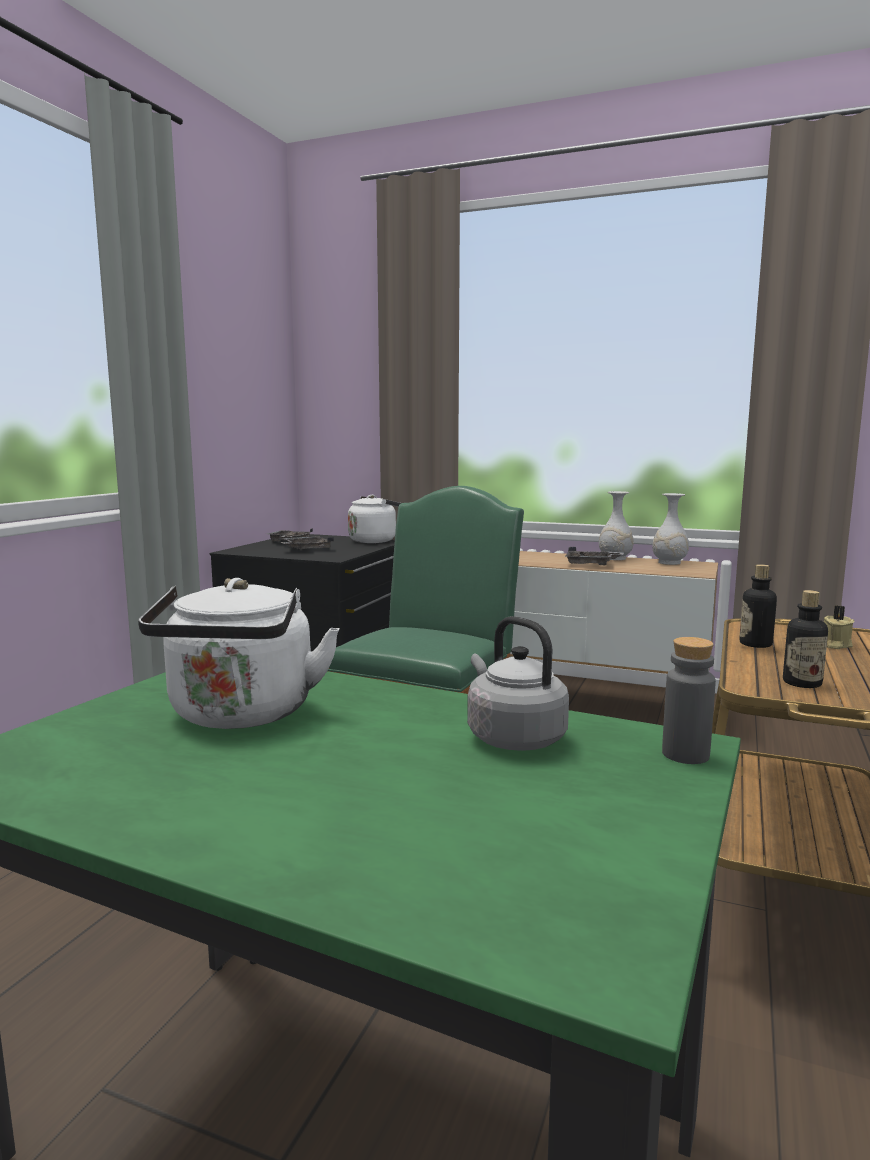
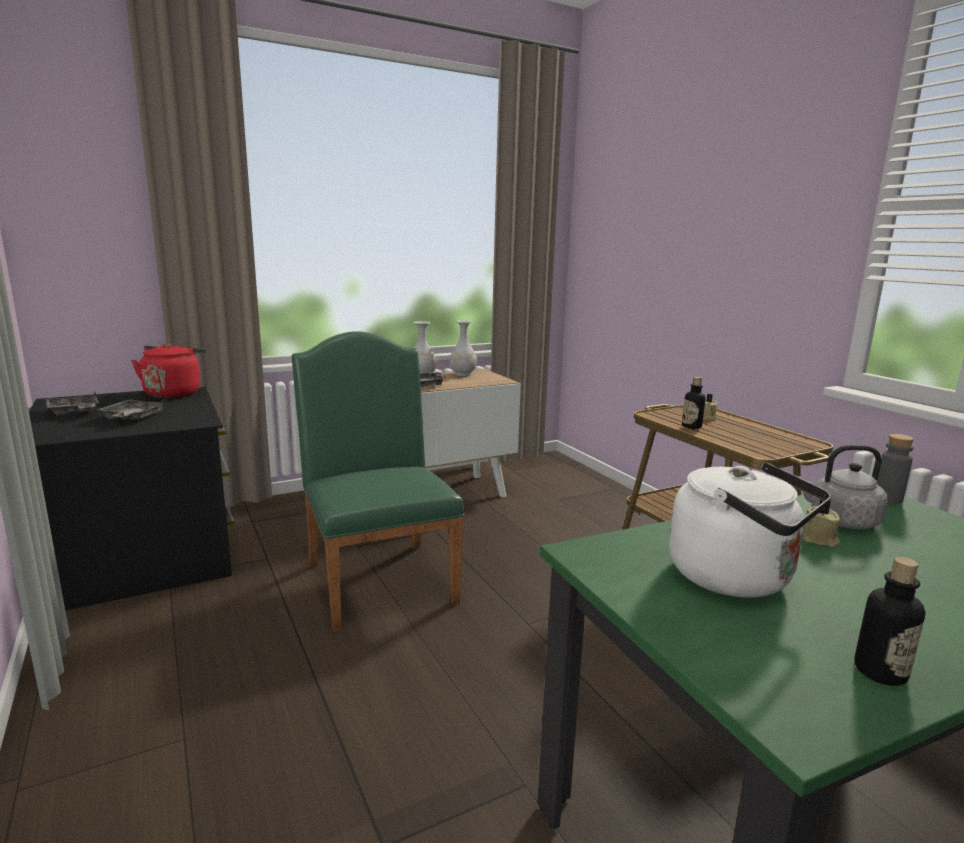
camera: 50 degrees left, 5 degrees up
white kettle [348,495,401,543] -> red kettle [132,343,206,398]
bottle [783,590,828,688] -> bottle moved to [854,557,925,686]
none -> beige candle [803,500,840,547]

